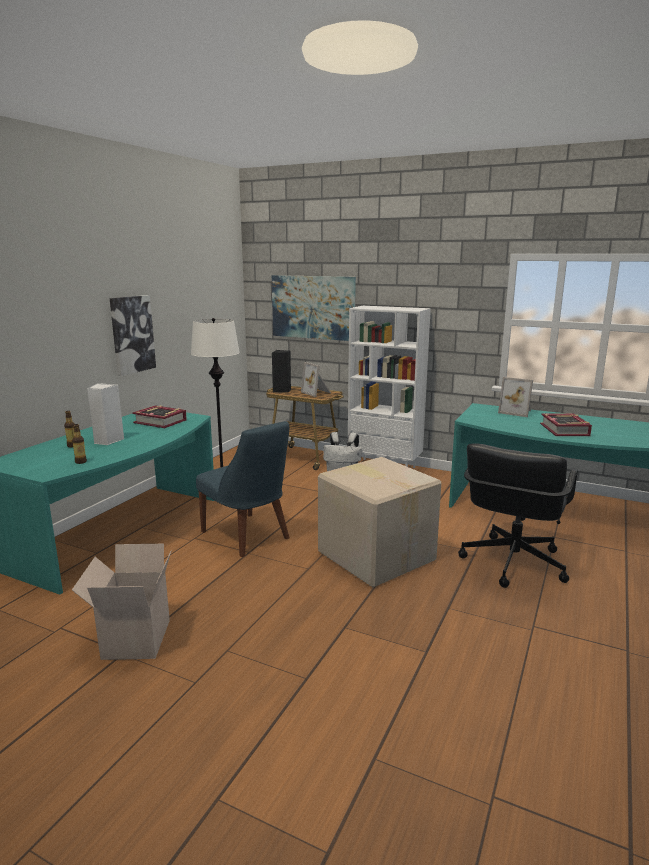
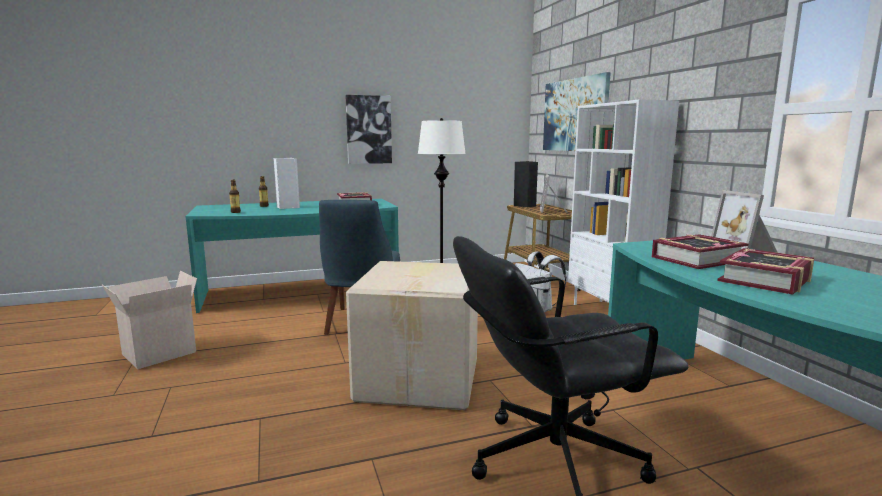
camera: 45 degrees right, 5 degrees down
none -> book [652,234,748,269]

